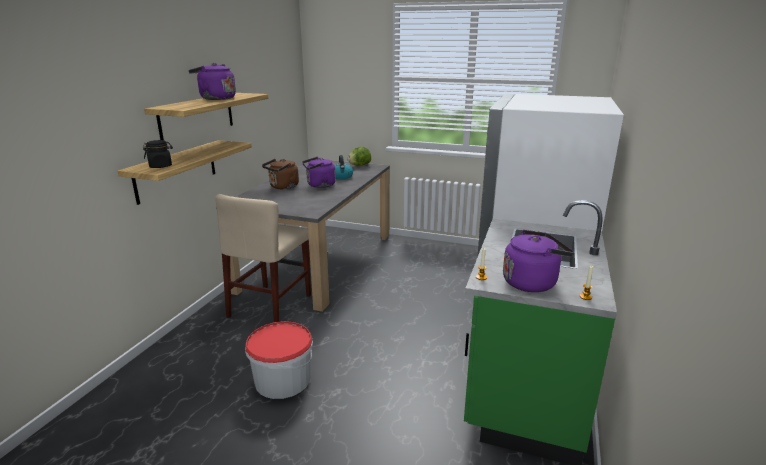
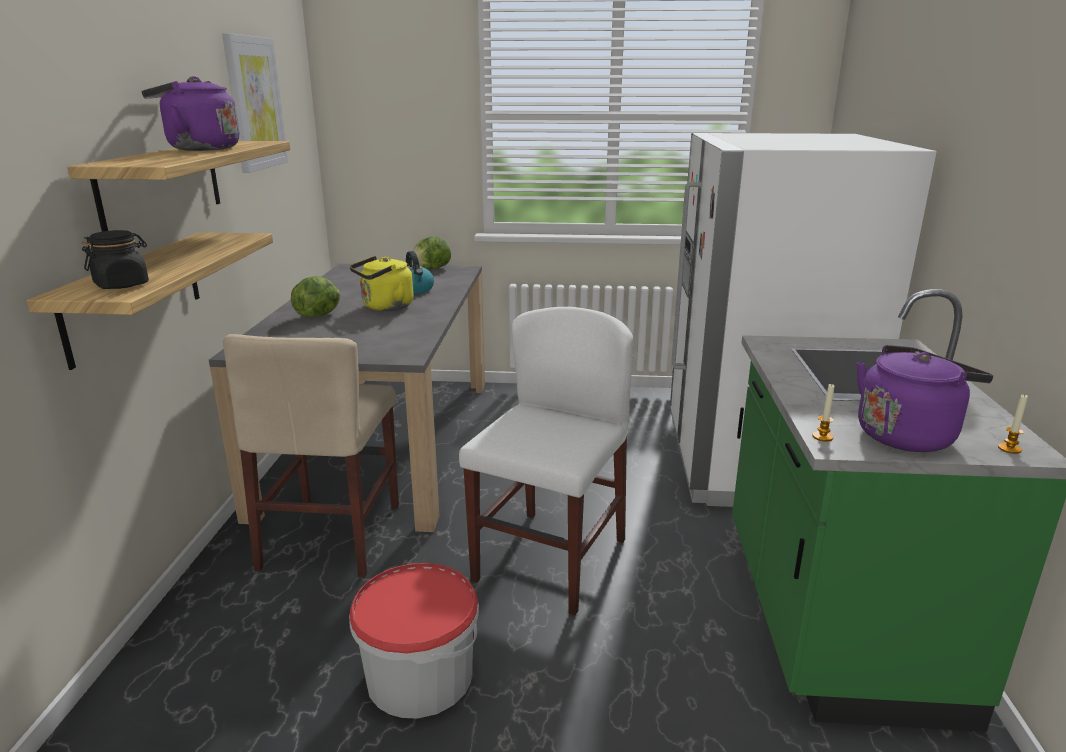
camera: 15 degrees left, 0 degrees up
brown kettle [262,159,299,189] -> lettuce [291,277,340,317]
purple kettle [302,157,336,188] -> yellow kettle [350,256,414,311]
none -> picture [222,33,288,173]
none -> white chair [459,307,633,615]

